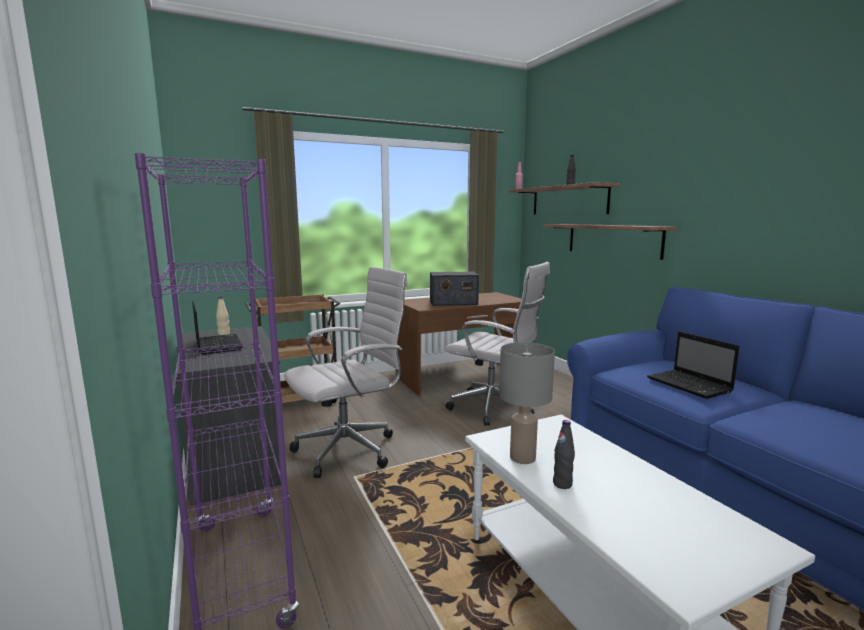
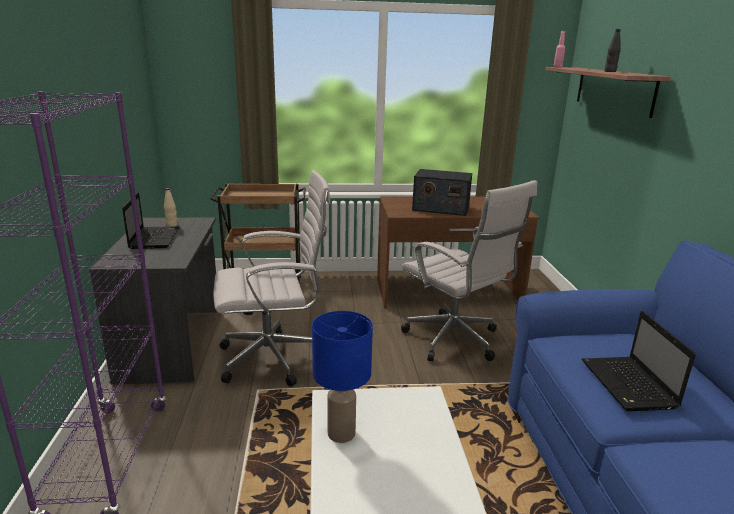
camera: 20 degrees right, 10 degrees up
grey table lamp [499,342,555,464] -> blue table lamp [312,311,373,443]
shelf [543,224,677,260] -> none
black bottle [553,420,575,489] -> none

